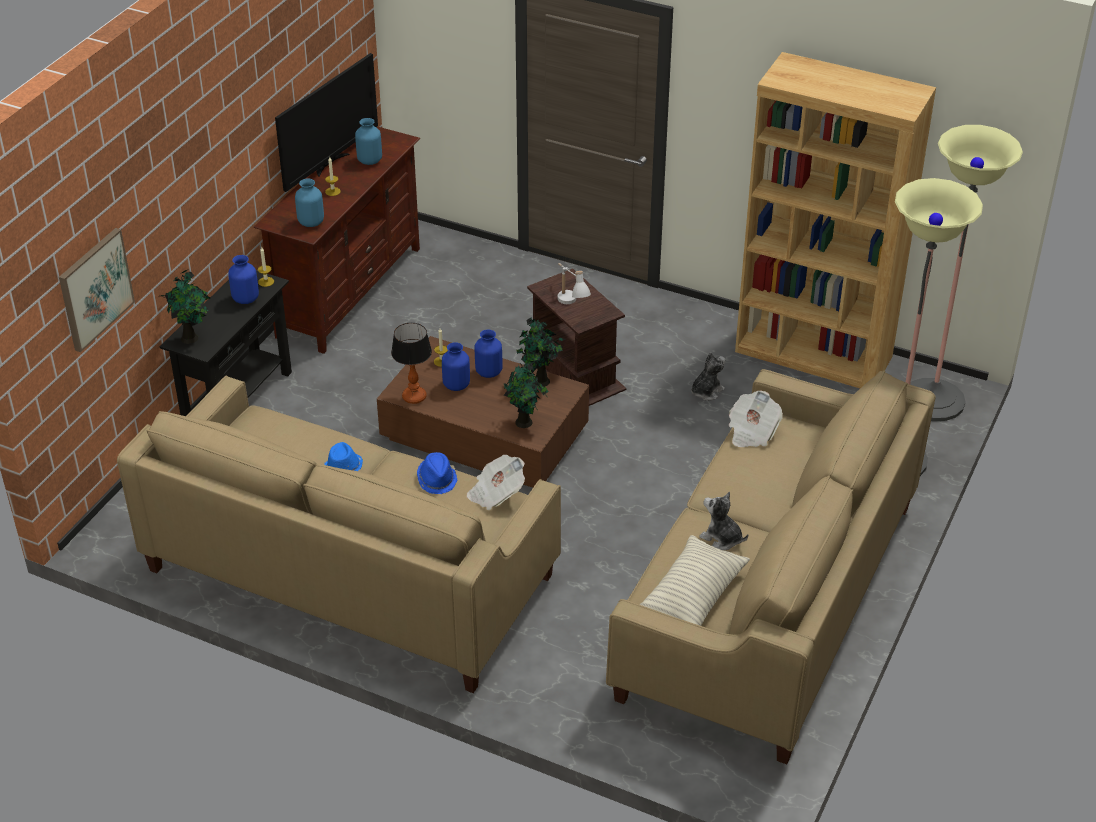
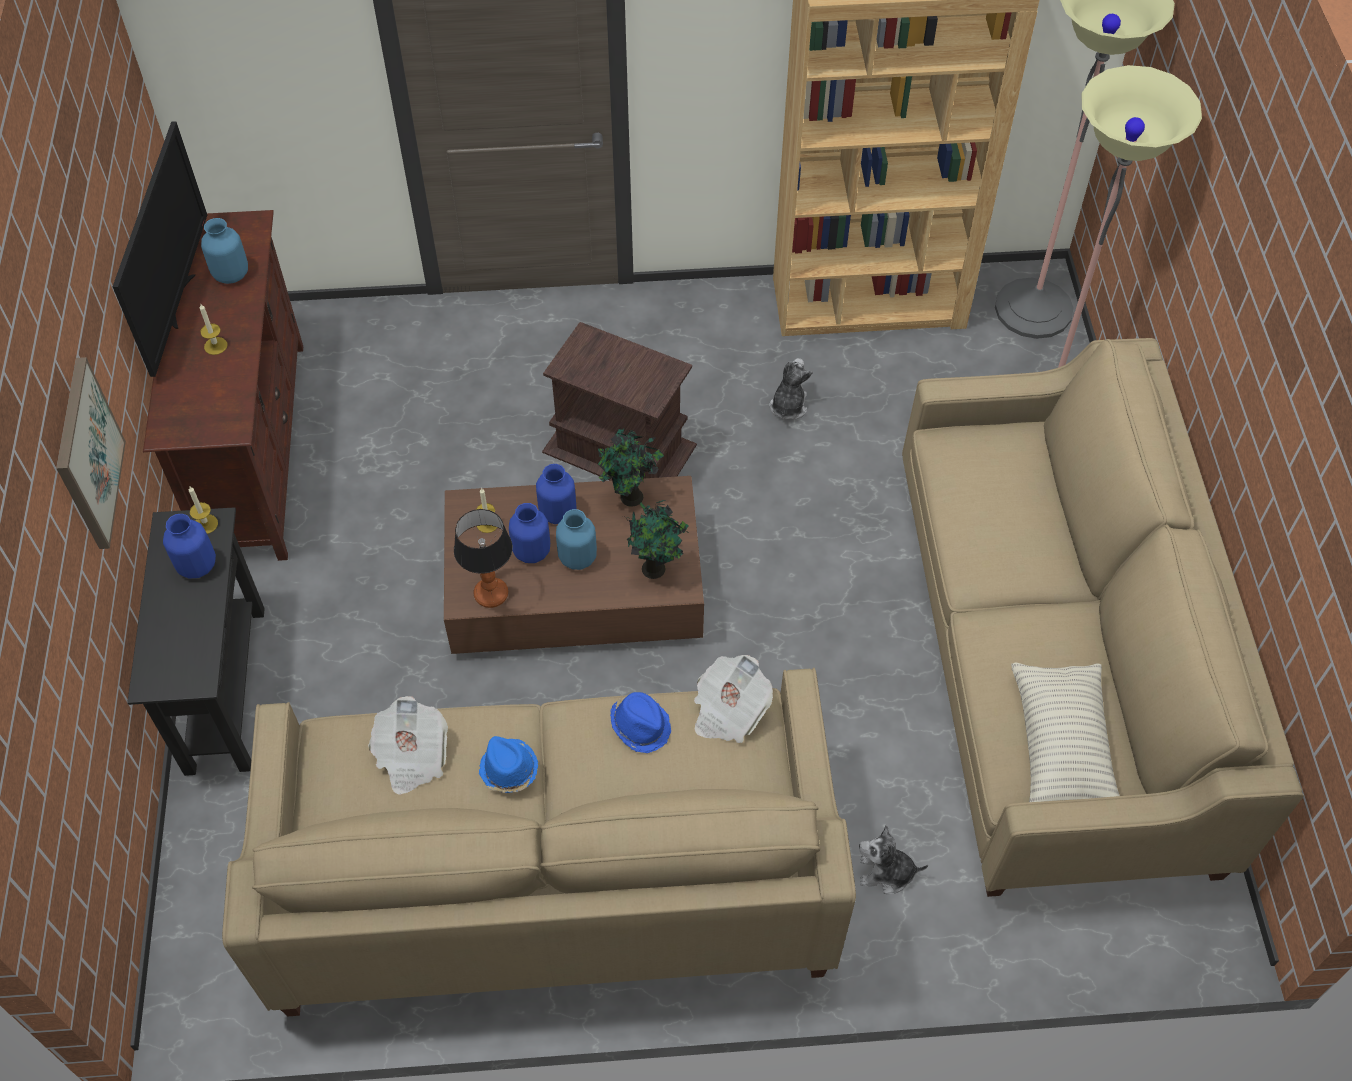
camera: 30 degrees left, 15 degrees up
picture [59,228,135,352] -> picture moved to [56,357,126,549]
potted plant [161,270,210,344] -> none
blue vase [295,179,324,227] -> blue vase moved to [556,509,597,570]
white table lamp [558,263,591,304] -> none
plush toy [699,492,748,550] -> plush toy moved to [859,824,928,894]
newspaper [729,391,783,447] -> newspaper moved to [368,696,448,795]

